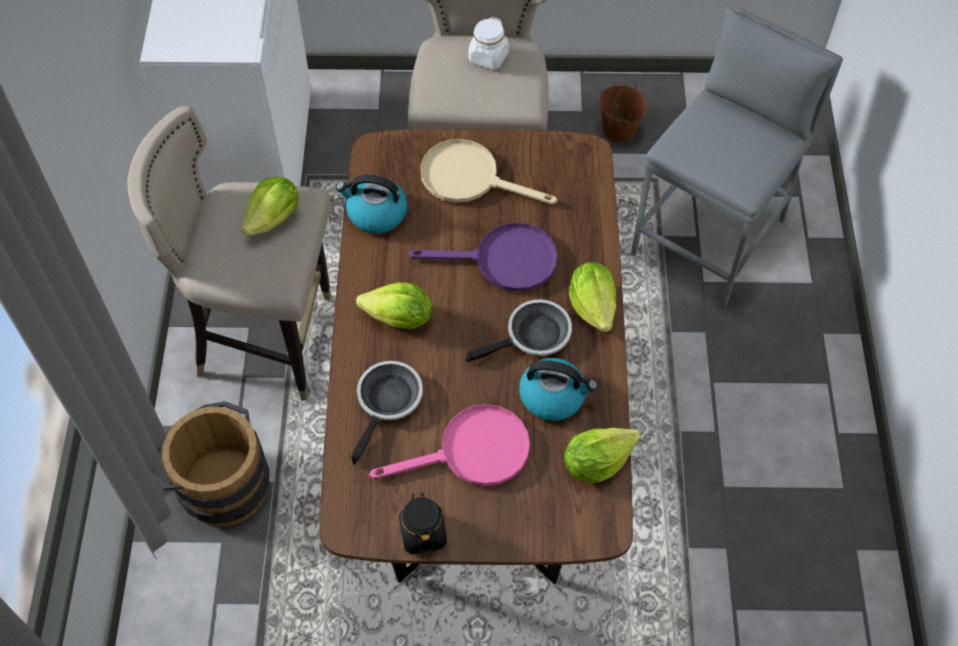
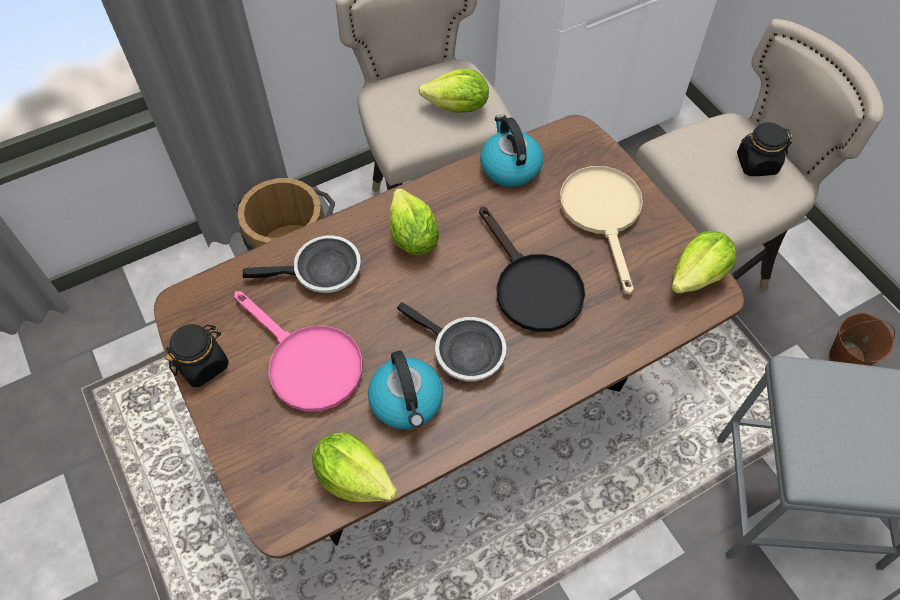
camera: 60 degrees right, 0 degrees up
purple frying pan [408,223,558,292] -> black frying pan [479,206,585,332]
white jar [469,17,509,70] -> black jar [737,122,792,176]
lettuce [569,262,616,332] -> lettuce moved to [671,231,736,293]

